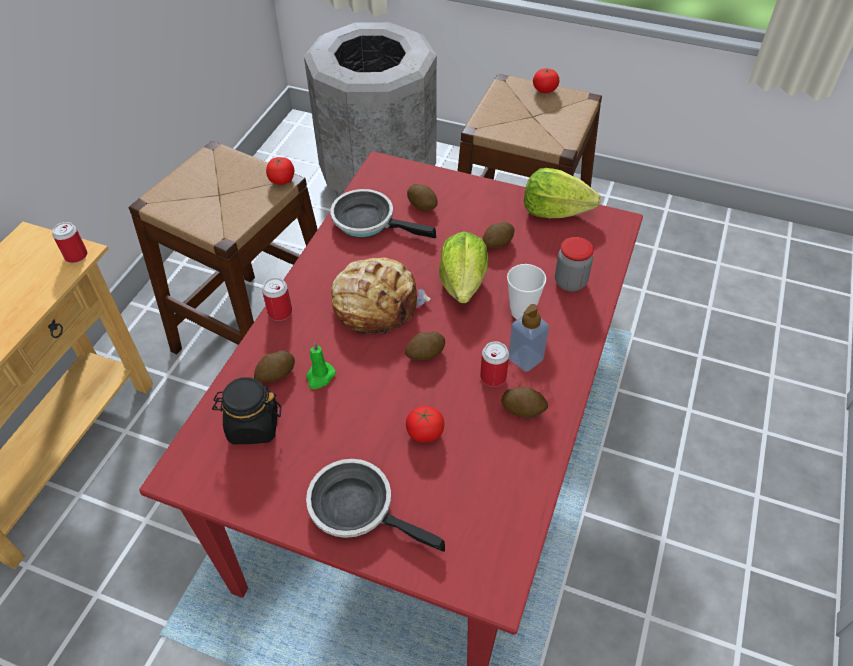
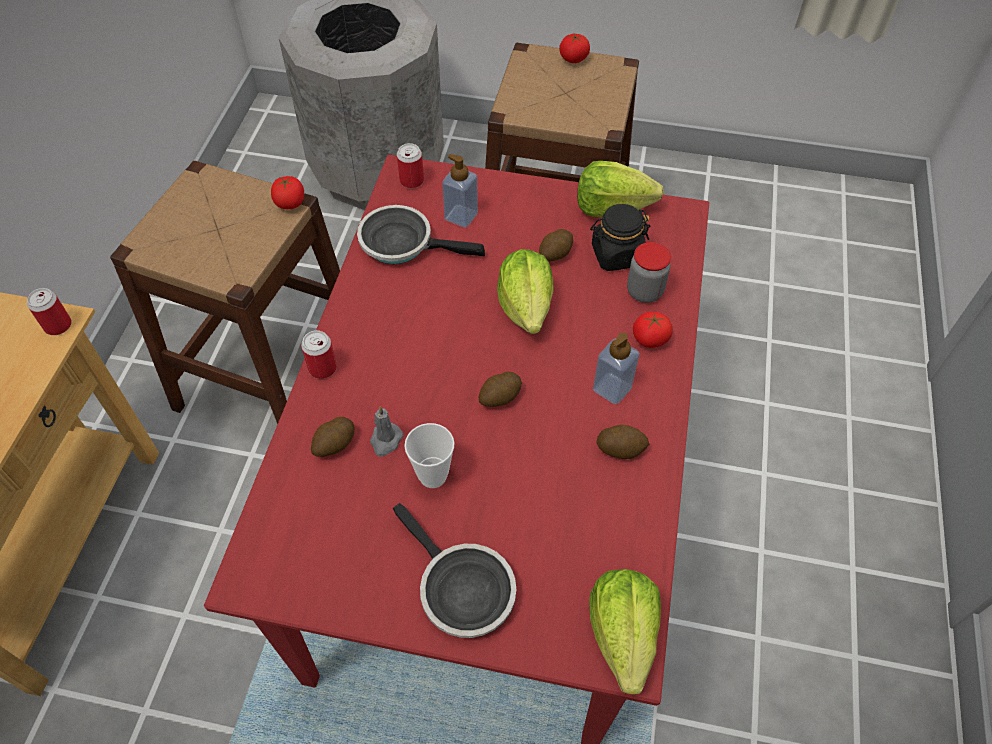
camera: 10 degrees left, 5 degrees up
black jar [212,377,281,444] -> black jar moved to [590,204,650,271]
green candle [306,342,336,389] -> grey candle [370,406,403,457]
frying pan [306,459,445,552] -> frying pan turned 150 degrees counterclockwise [393,503,516,638]
bread [331,258,431,334] -> none
tomato [406,406,444,442] -> tomato moved to [633,312,673,348]
potato [407,184,438,211] -> soap dispenser [442,154,478,228]
can [480,341,509,387] -> can moved to [397,143,424,189]
cup [507,264,546,319] -> cup moved to [404,423,454,488]
none -> lettuce [589,569,661,694]

